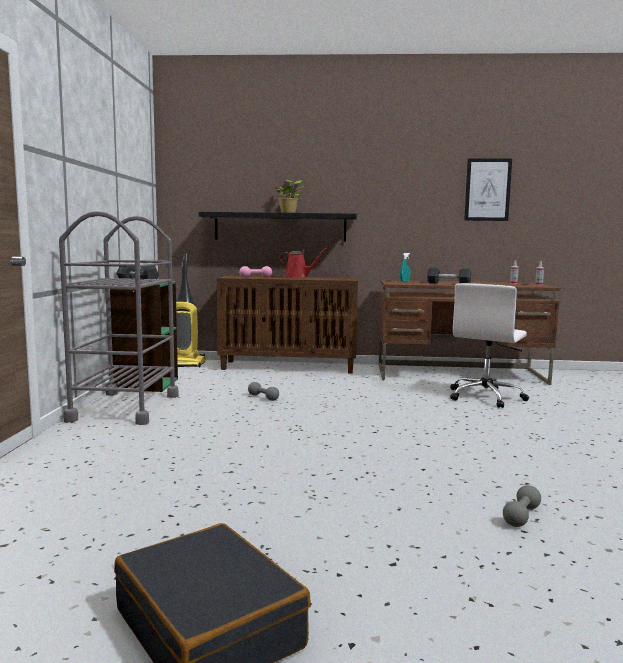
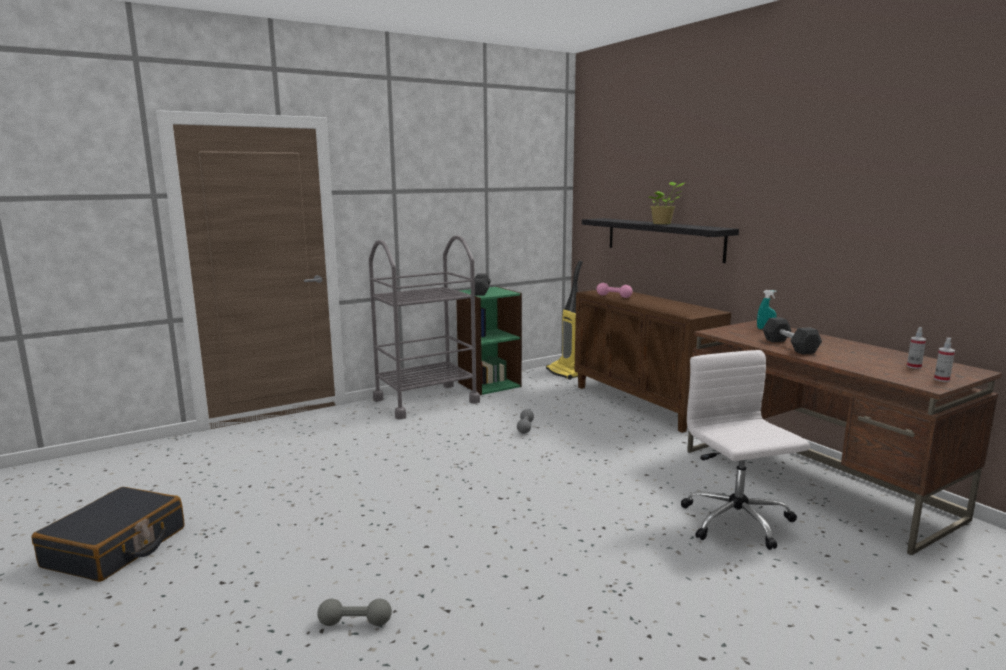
camera: 55 degrees right, 5 degrees up
red watering can [280,248,328,278] -> none
white office chair [450,283,529,408] -> white office chair turned 75 degrees clockwise [681,350,810,550]
picture [464,158,512,221] -> none

